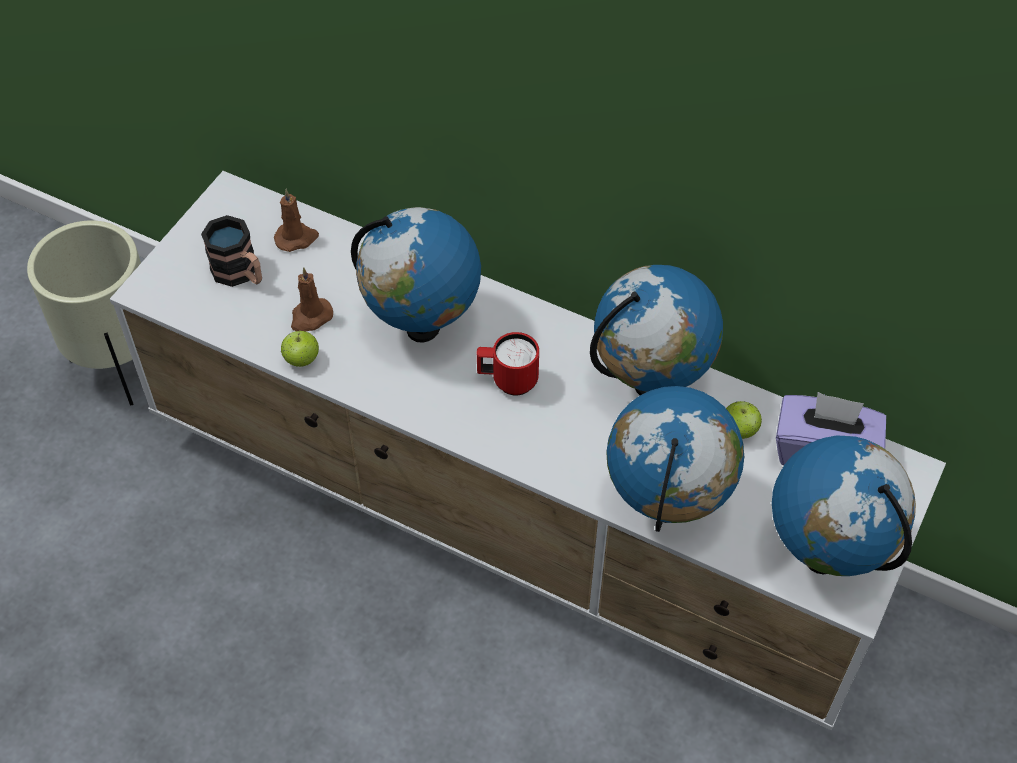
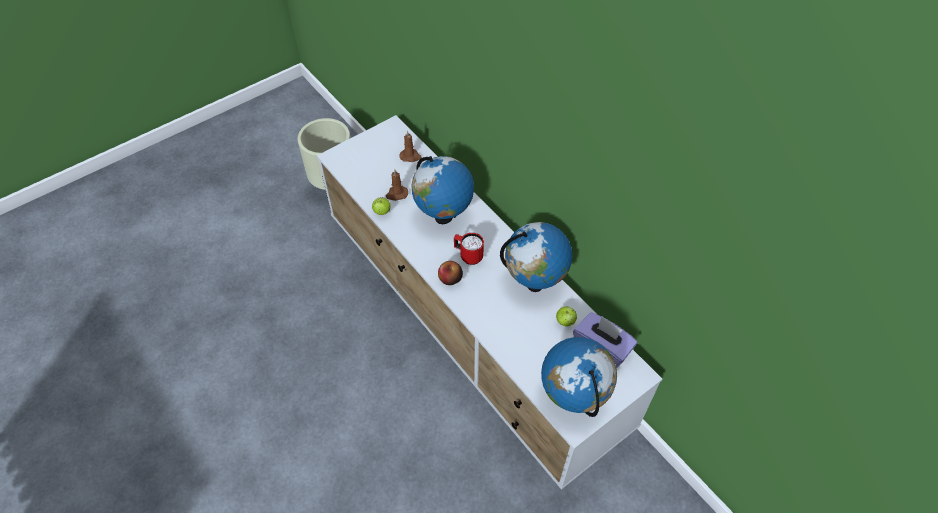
camera: 25 degrees right, 0 degrees up
mug [201,215,262,287] -> none
globe [606,386,744,532] -> none
none -> apple [438,261,463,285]

